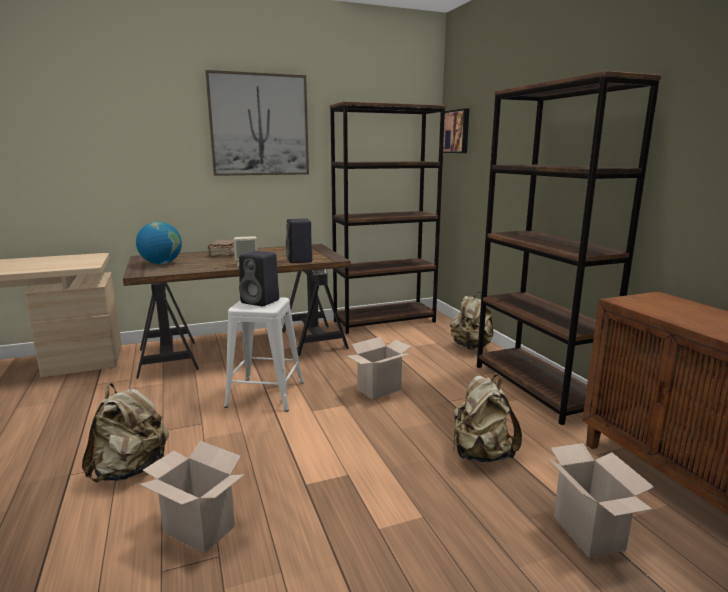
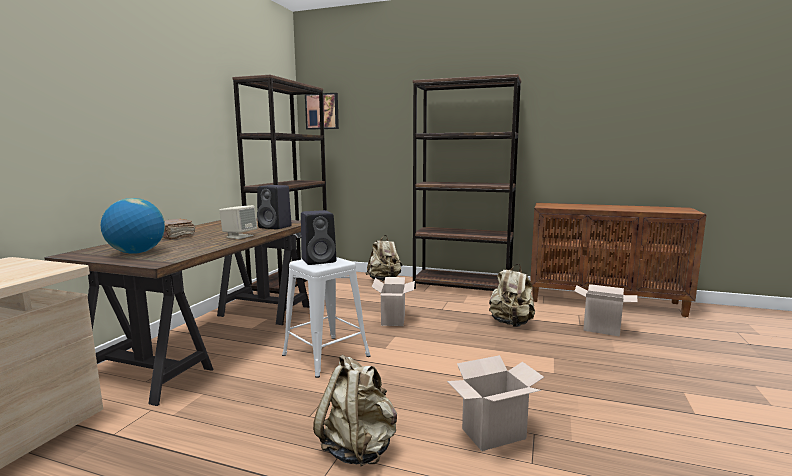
camera: 50 degrees left, 5 degrees down
picture [205,70,309,176] -> none

